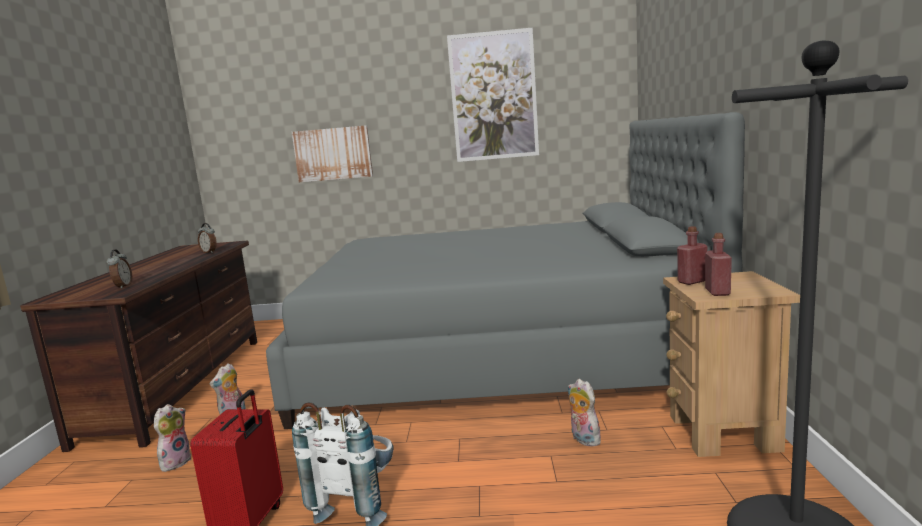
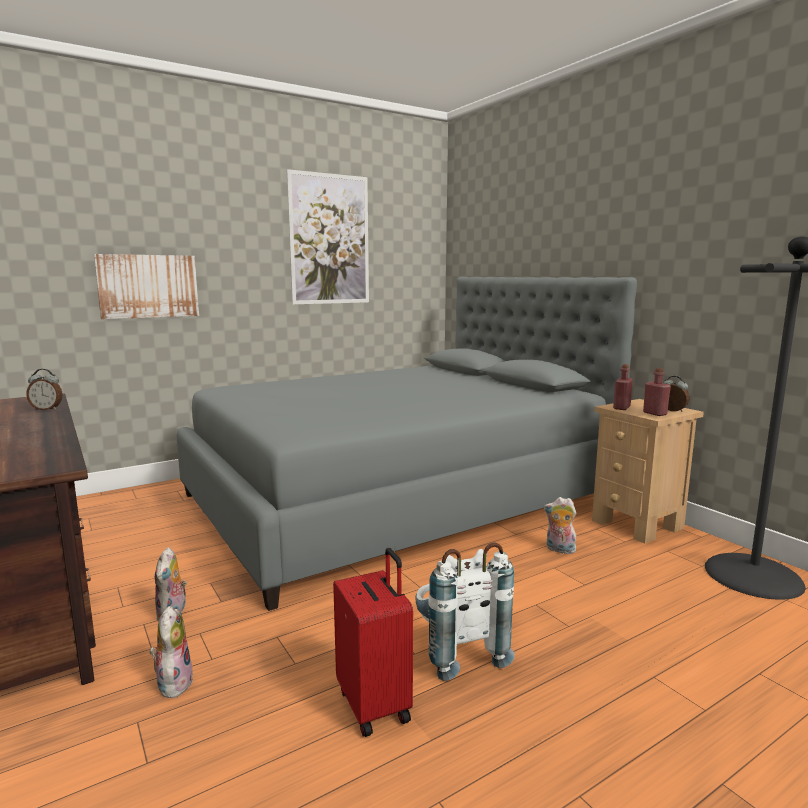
camera: 35 degrees left, 0 degrees up
alarm clock [106,249,133,289] -> alarm clock moved to [663,376,690,412]

